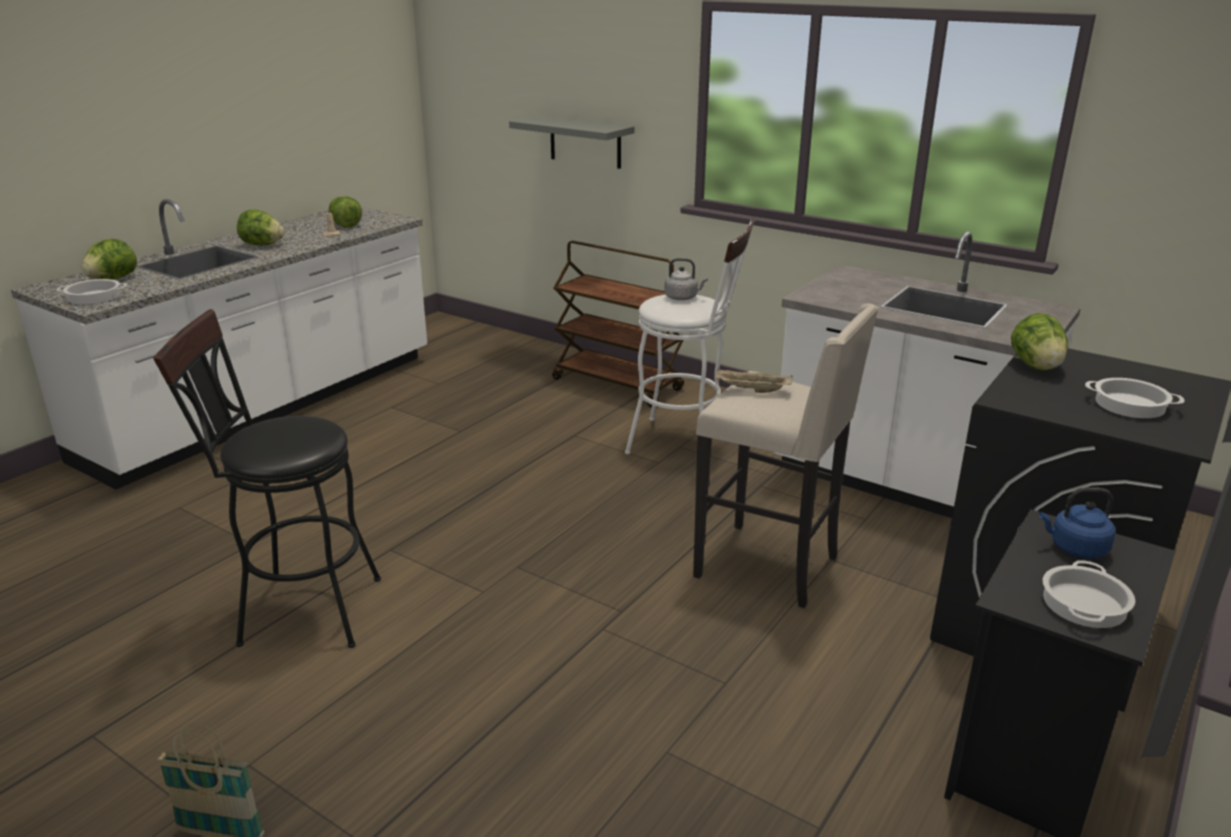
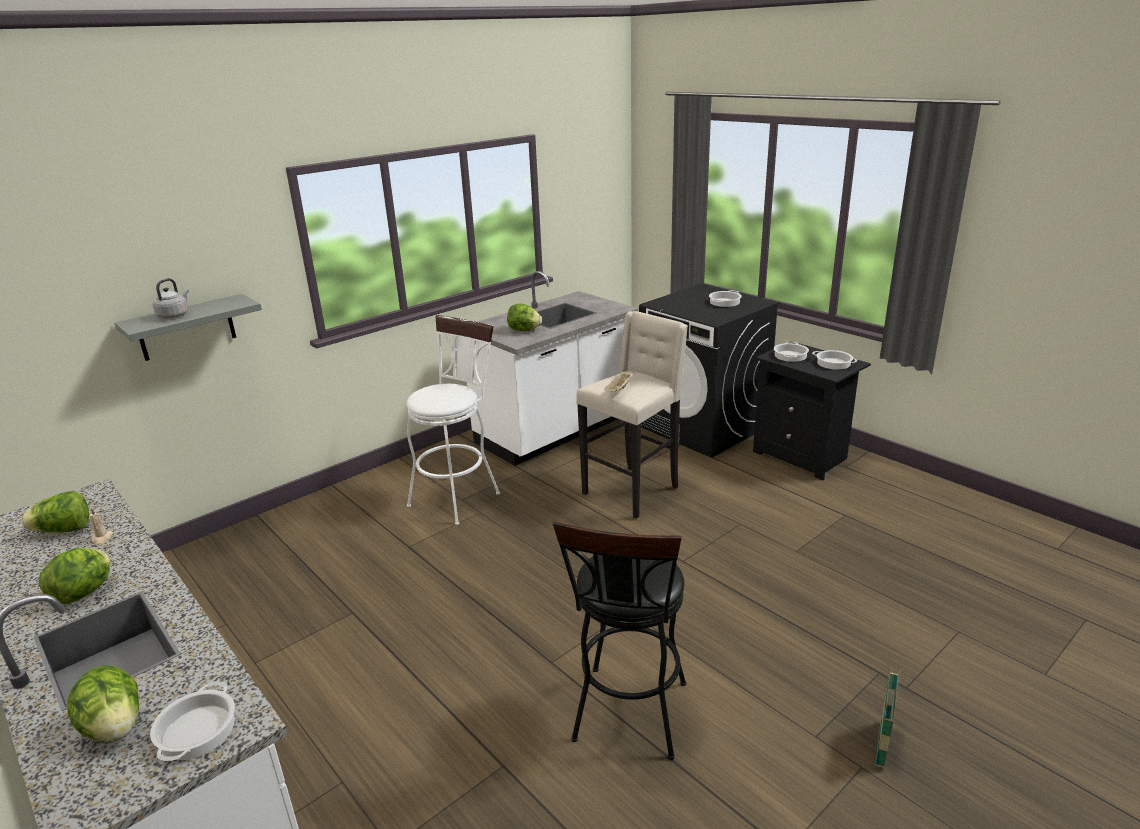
camera: 75 degrees left, 0 degrees up
brown cart [552,241,684,408] -> none
grey kettle [664,258,708,300] -> grey kettle moved to [152,278,189,319]
lettuce [1011,313,1068,370] -> lettuce moved to [507,304,542,331]
blue kettle [1039,487,1116,559] -> cooking pot [774,342,809,362]

